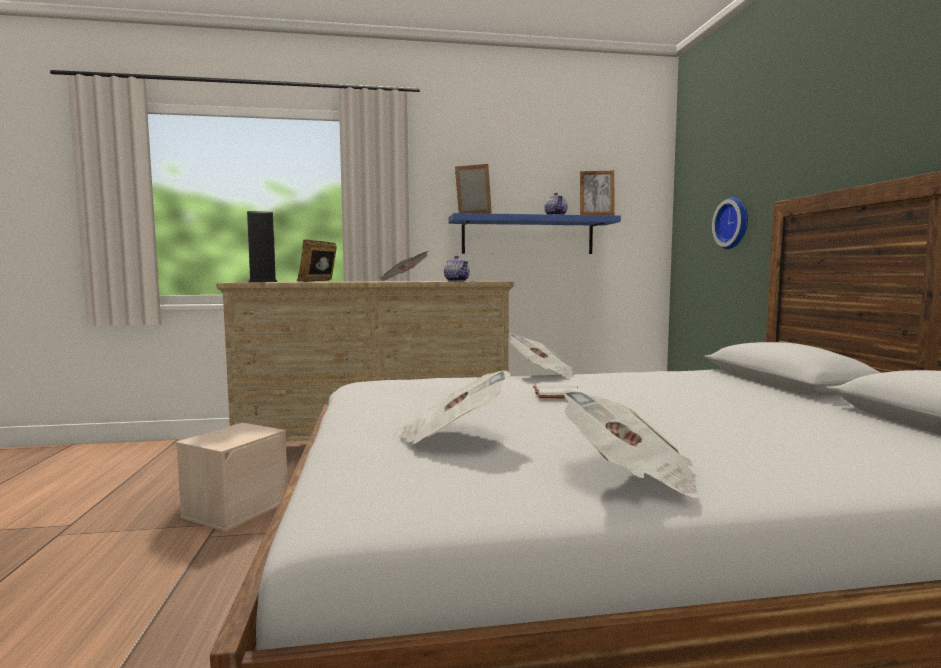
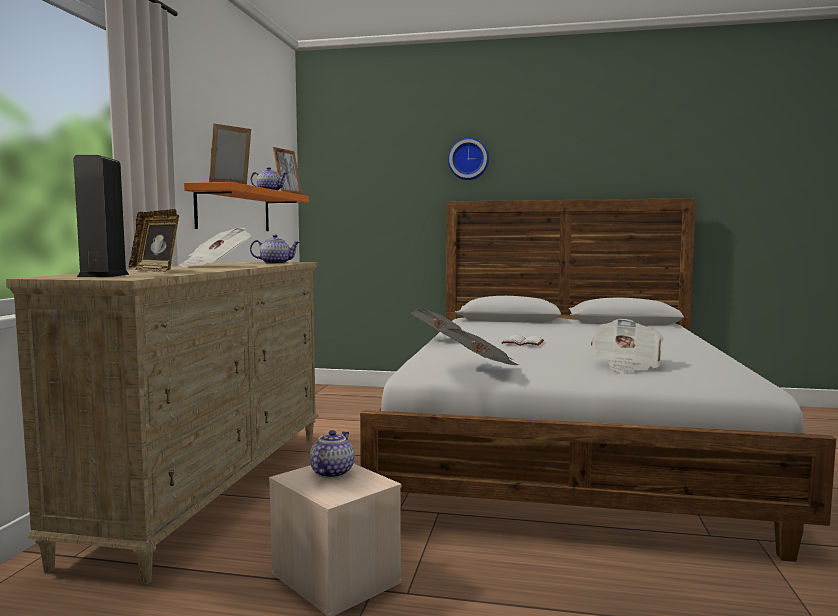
camera: 70 degrees left, 0 degrees up
blue shelf [448,213,621,254] -> orange shelf [184,182,309,231]
newspaper [563,390,699,498] -> newspaper moved to [442,328,519,365]
wall clock [712,197,748,249] -> wall clock moved to [448,138,489,180]
none -> teapot [310,430,354,478]

